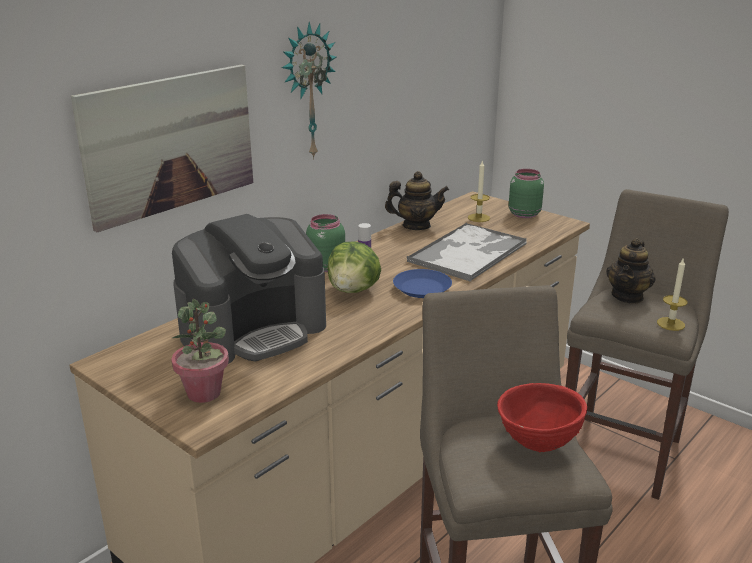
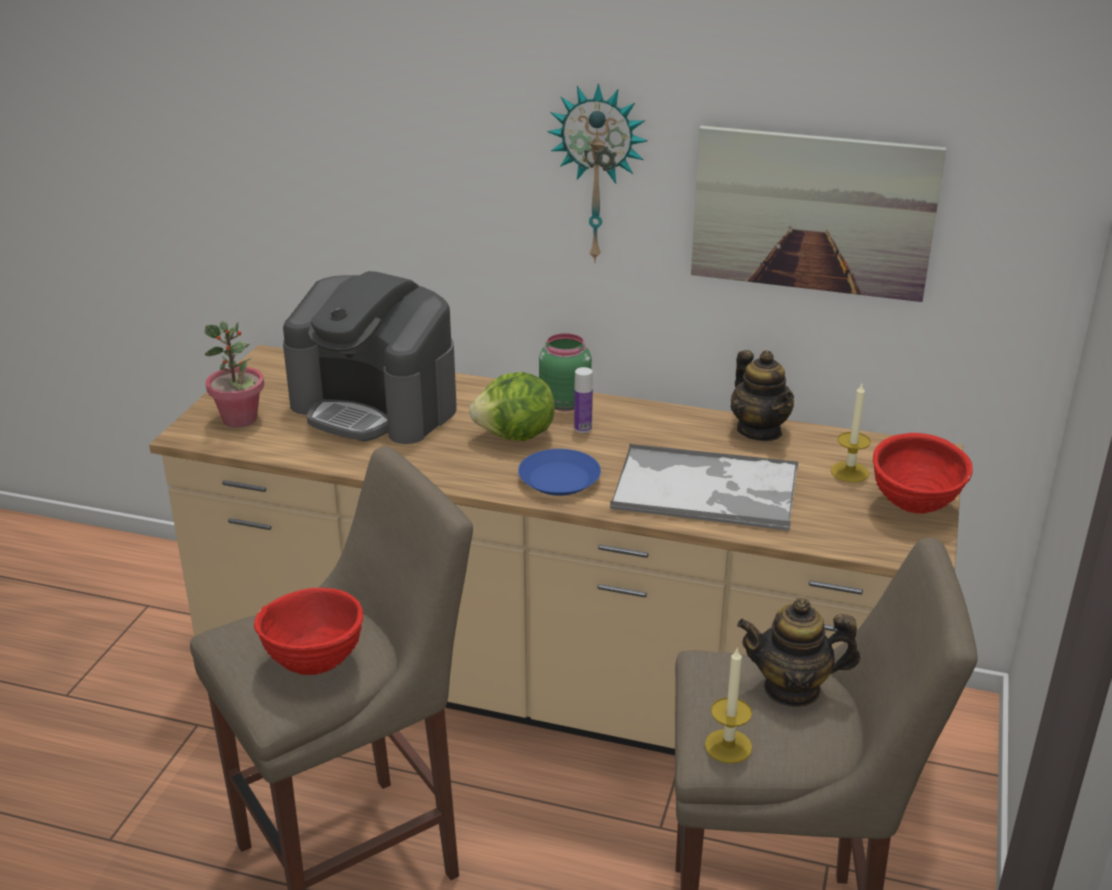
camera: 65 degrees right, 5 degrees up
picture [71,65,253,232] -> picture moved to [691,125,946,302]
green jar [509,169,544,218] -> red bowl [873,433,973,514]

